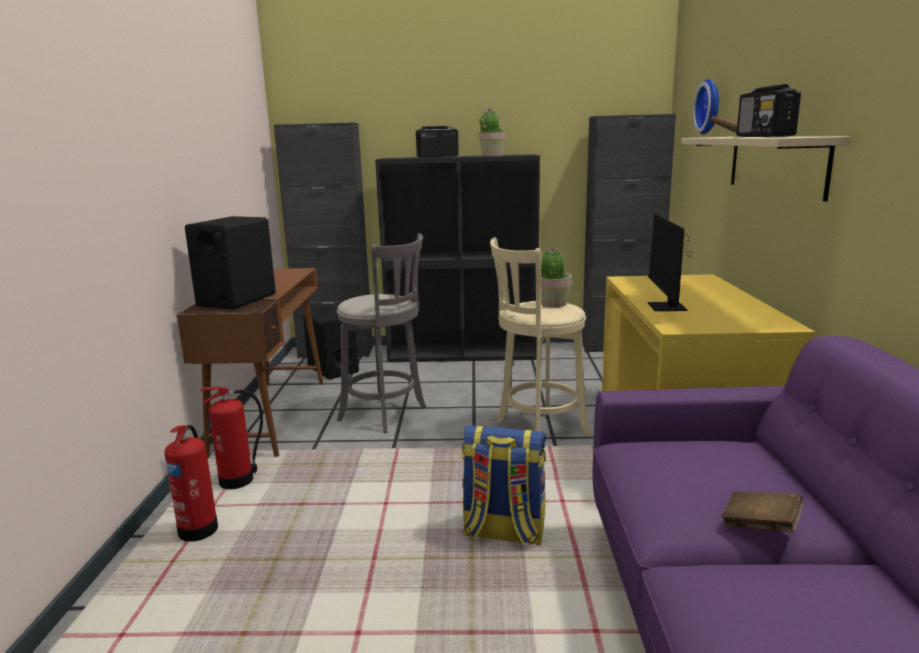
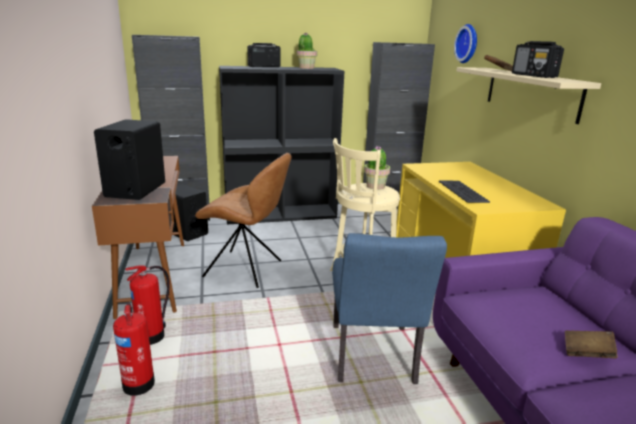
camera: 15 degrees left, 5 degrees up
grey stool [337,233,426,433] -> brown chair [195,153,292,288]
backpack [462,425,546,546] -> blue chair [332,233,447,384]
monitor [648,213,691,311] -> keyboard [439,180,490,203]

